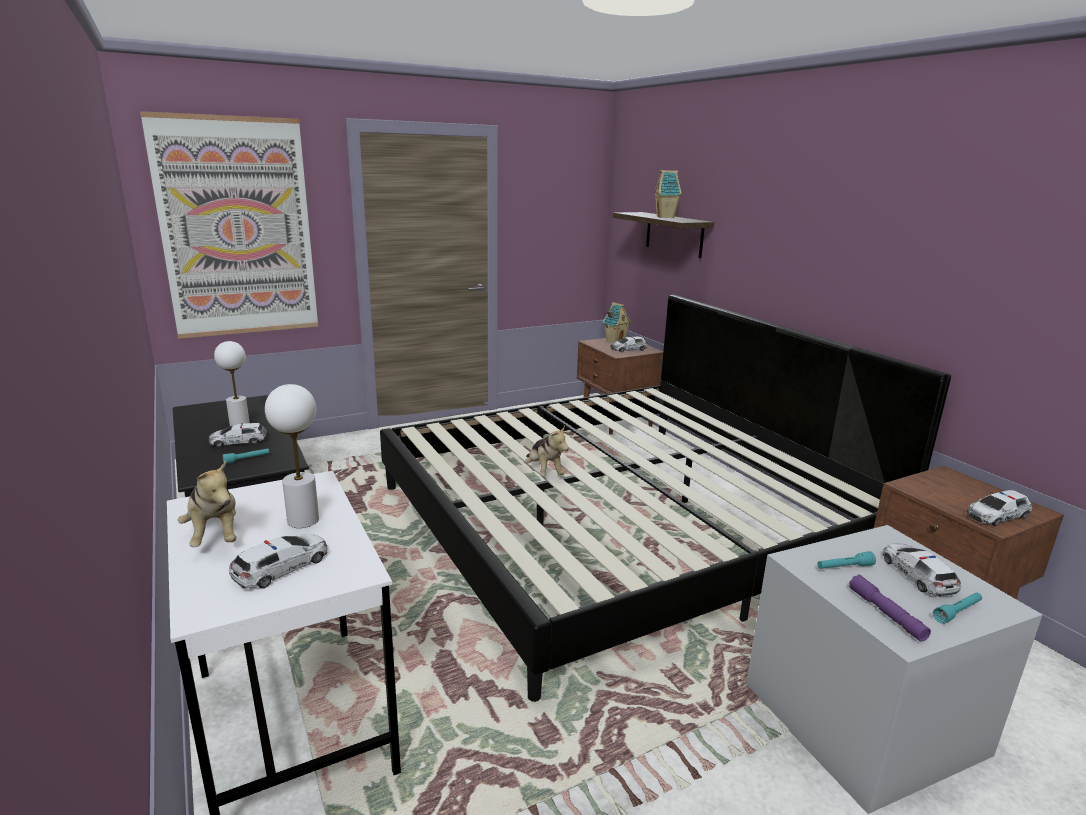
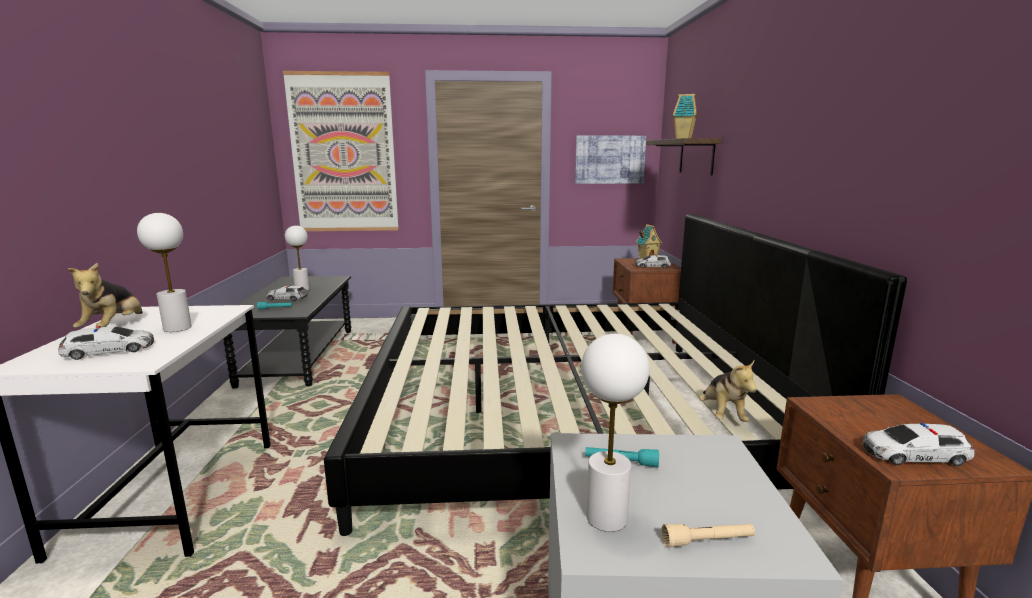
camera: 25 degrees right, 5 degrees down
plush toy [525,426,569,476] -> plush toy moved to [699,361,757,422]
purple flashlight [849,575,931,641] -> white table lamp [581,334,649,532]
toy car [883,543,961,596] -> none
turquoise flashlight [933,593,982,624] -> beige flashlight [662,524,755,548]
none -> picture [575,136,646,184]

